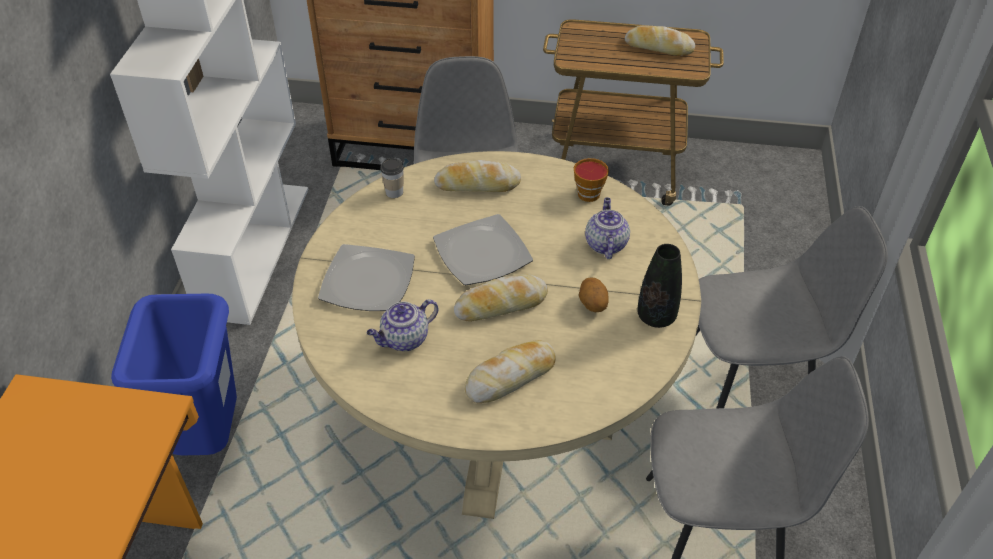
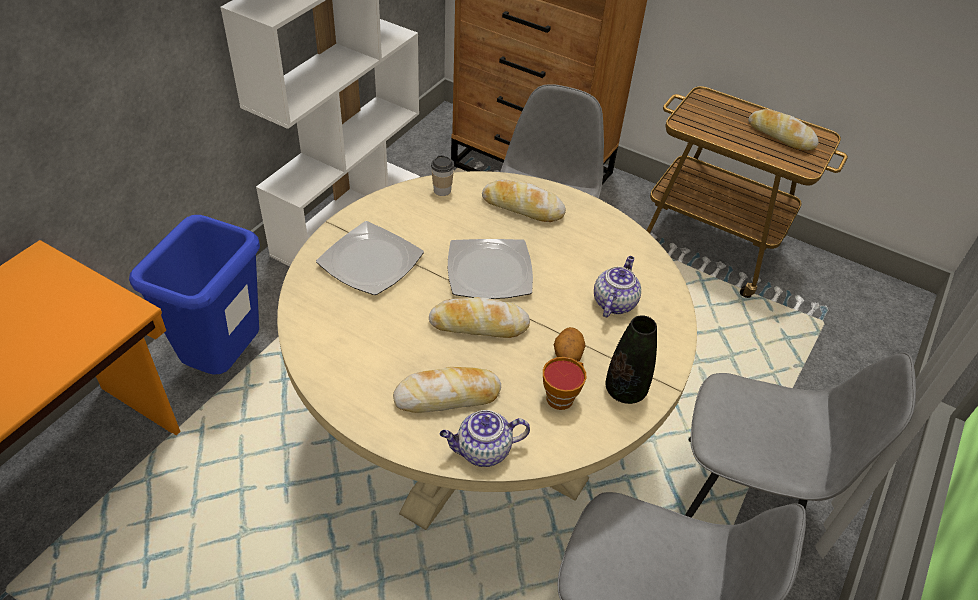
camera: 20 degrees right, 0 degrees up
teapot [367,299,438,351] -> teapot moved to [440,410,530,467]
cup [574,158,609,202] -> cup moved to [543,357,586,410]

